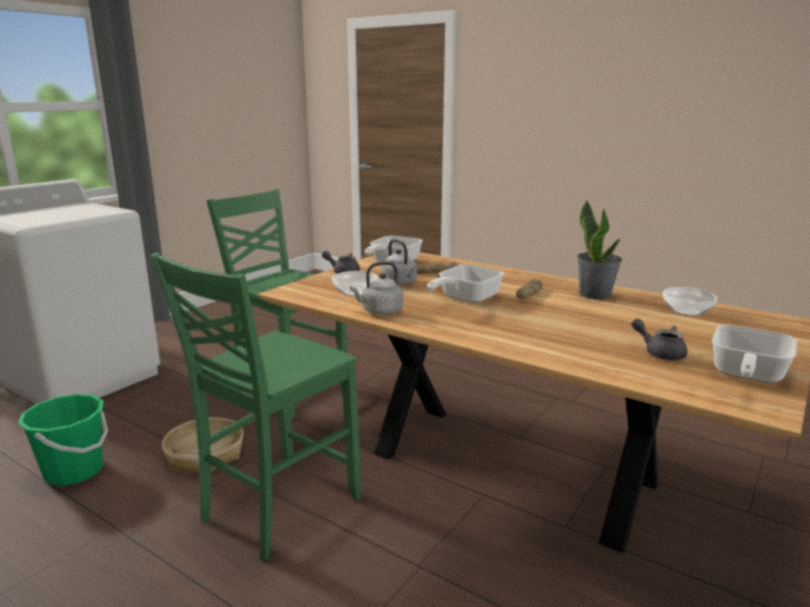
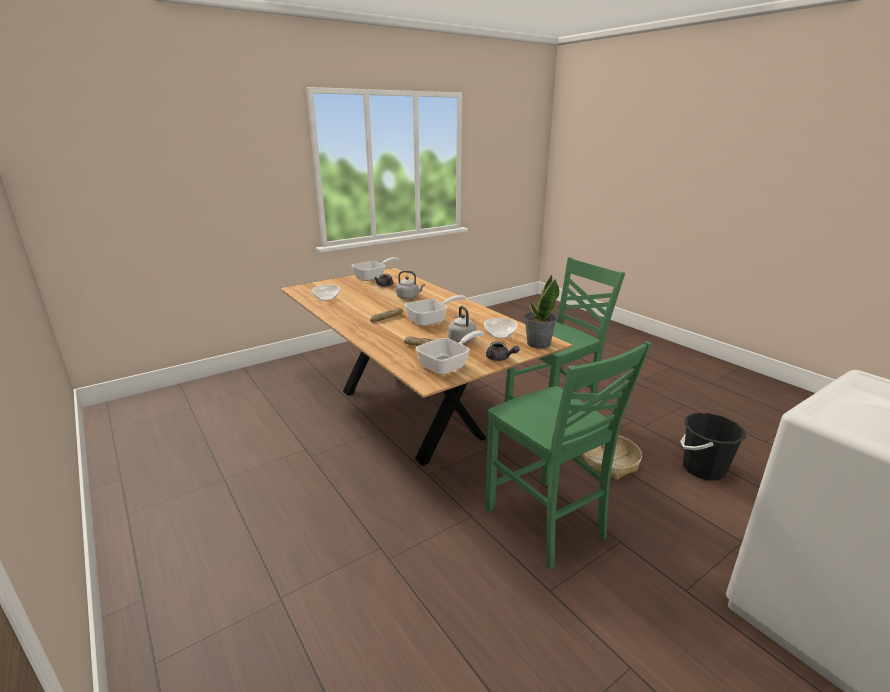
camera: 160 degrees left, 5 degrees up
green bucket [18,394,108,486] -> black bucket [680,413,746,481]
grey kettle [350,262,403,315] -> grey kettle moved to [396,271,425,299]
potted plant [577,199,622,299] -> potted plant moved to [524,274,560,349]

